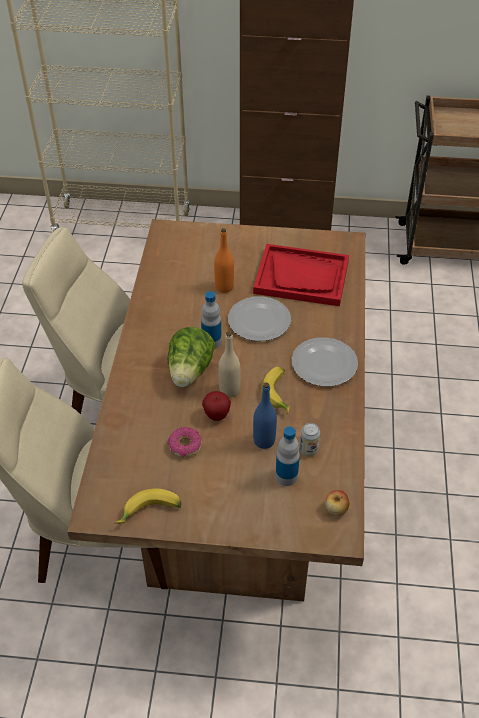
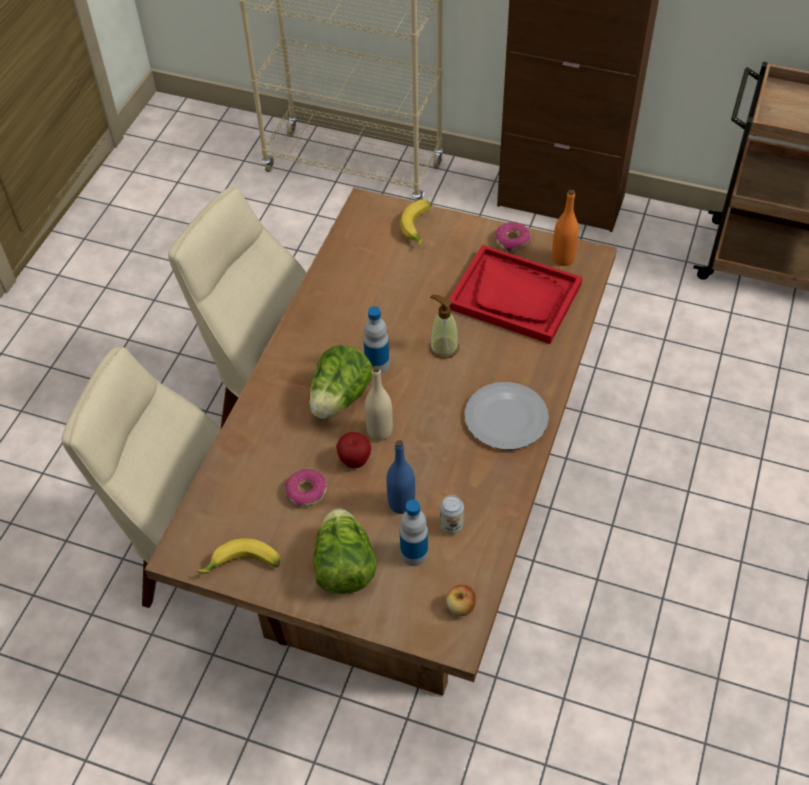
camera: 15 degrees right, 5 degrees up
orange bottle [214,228,234,293] -> orange bottle moved to [552,190,579,266]
plate [228,296,291,341] -> soap dispenser [429,295,459,359]
banana [261,367,290,414] -> banana moved to [400,199,432,247]
none -> lettuce [313,508,377,594]
none -> donut [495,222,530,251]

